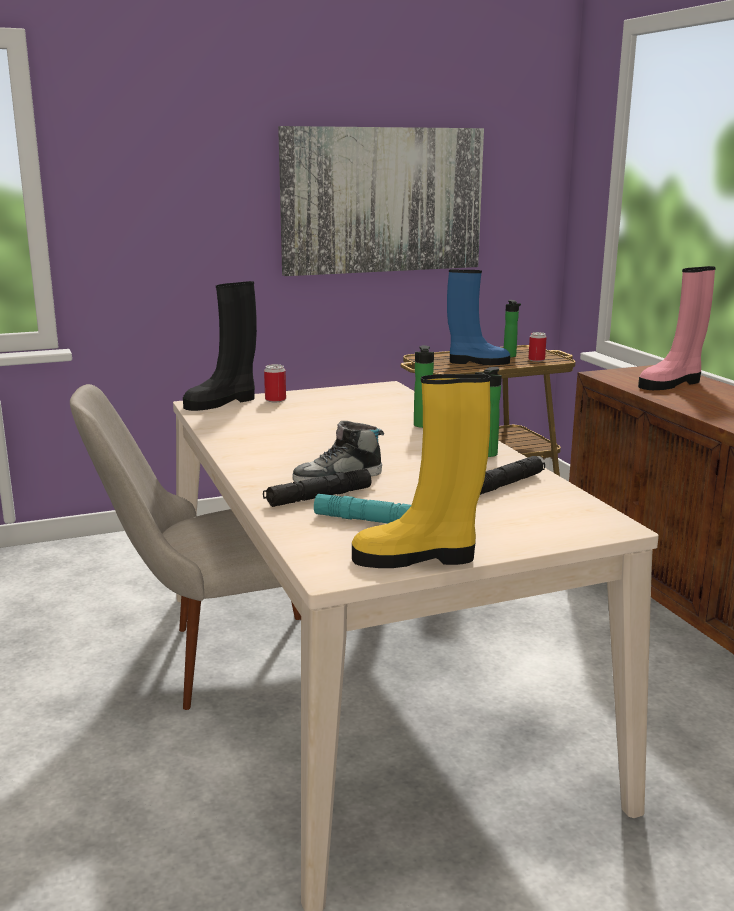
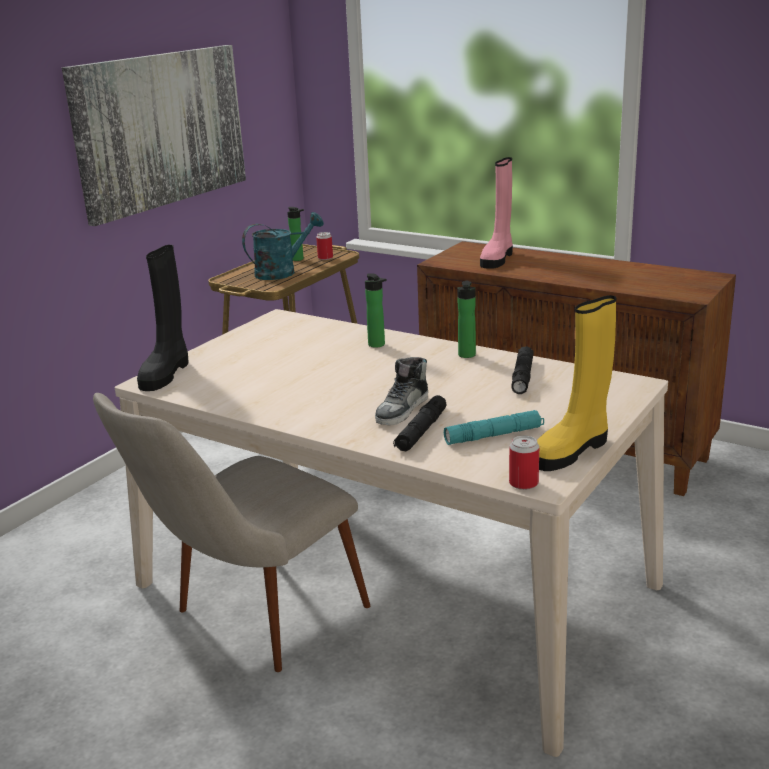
camera: 35 degrees left, 5 degrees up
can [264,364,286,402] -> can moved to [509,436,539,490]
blue boot [447,269,510,365] -> turquoise watering can [242,212,324,280]

